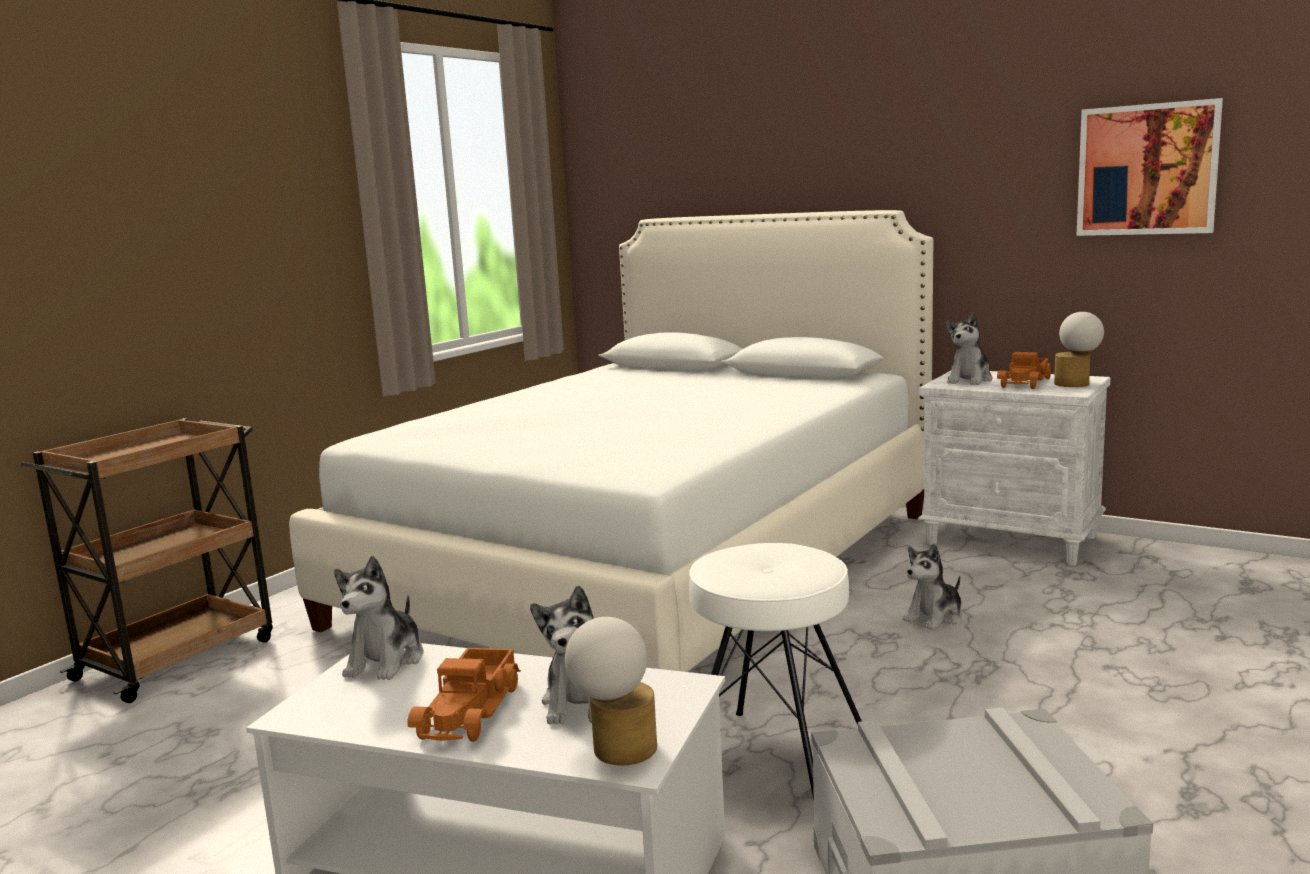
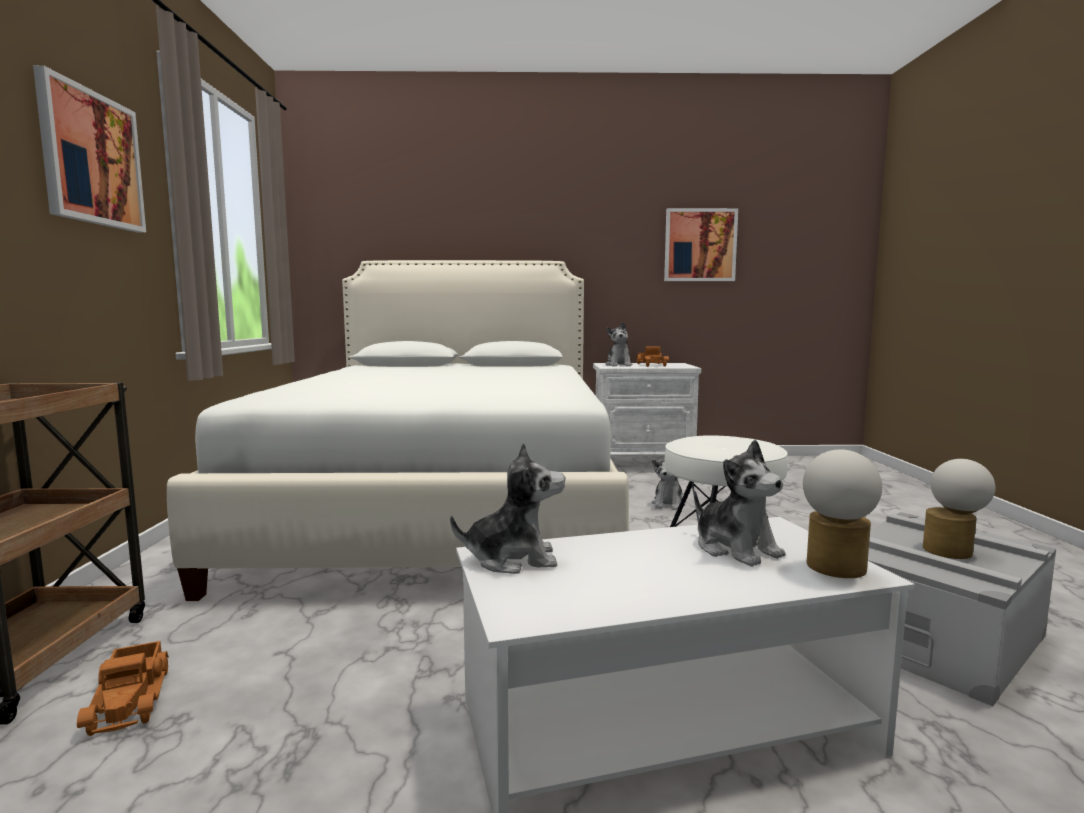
camera: 35 degrees left, 5 degrees down
plush toy [334,556,424,680] -> plush toy turned 75 degrees counterclockwise [450,442,565,574]
toy truck [407,648,521,742] -> toy truck moved to [77,641,169,736]
table lamp [1054,312,1104,387] -> table lamp moved to [923,459,995,559]
none -> picture [33,65,146,233]

